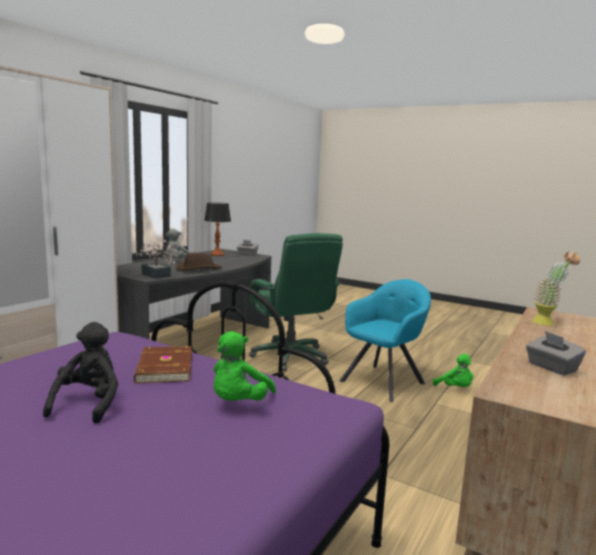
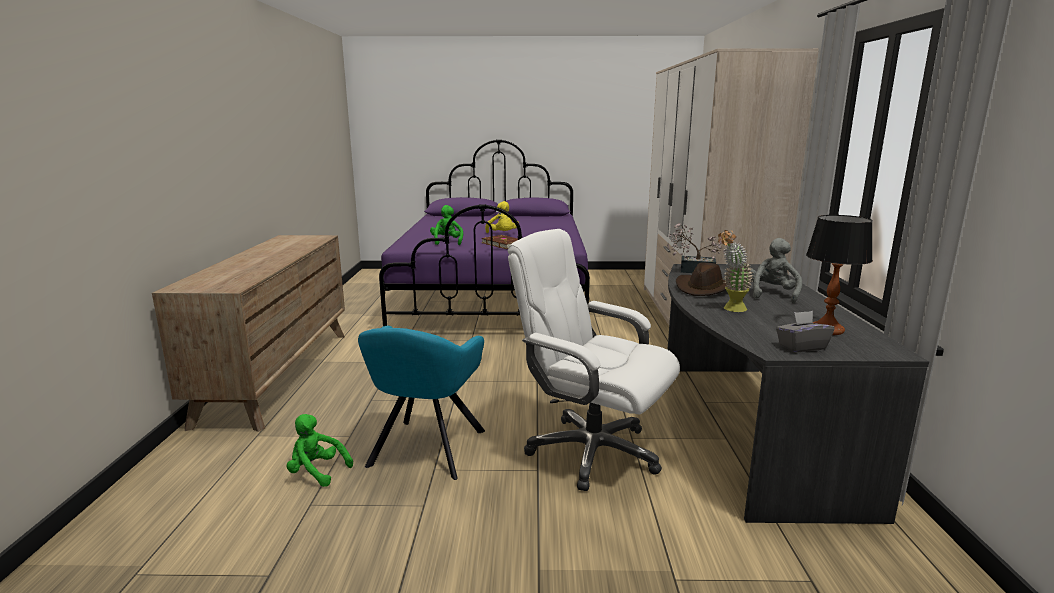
camera: 150 degrees right, 5 degrees up
black plush toy [43,322,118,423] -> yellow plush toy [485,201,519,233]
green office chair [249,233,343,371] -> white office chair [508,229,680,491]
grey tissue box [526,331,586,375] -> none
potted plant [532,252,580,325] -> potted plant moved to [718,230,754,312]

